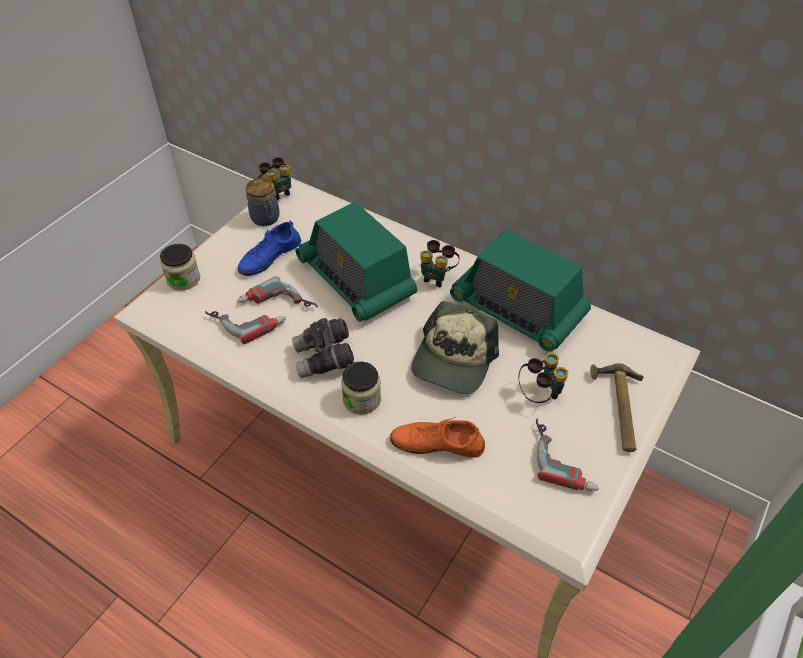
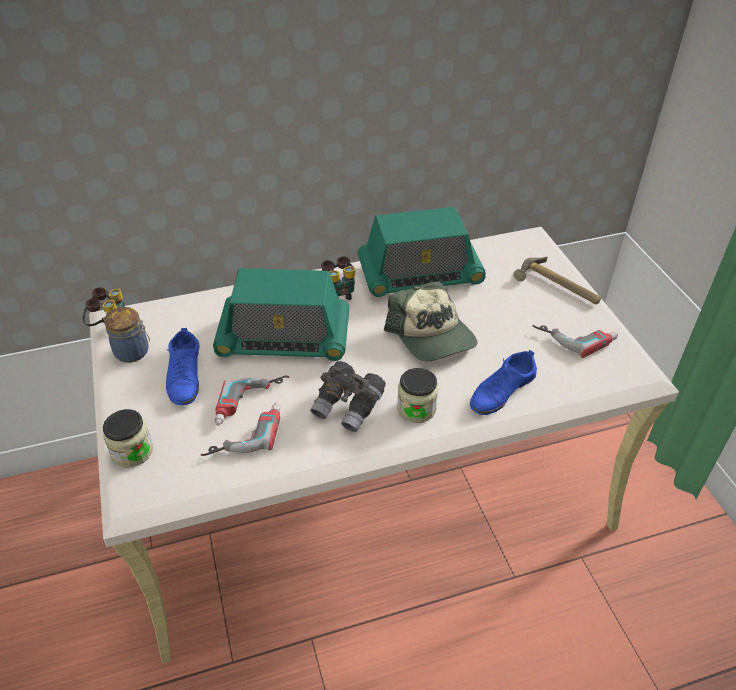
camera: 50 degrees left, 5 degrees down
orange shoe [390,417,485,458] -> blue shoe [470,350,537,415]
binoculars [518,353,568,403] -> none

